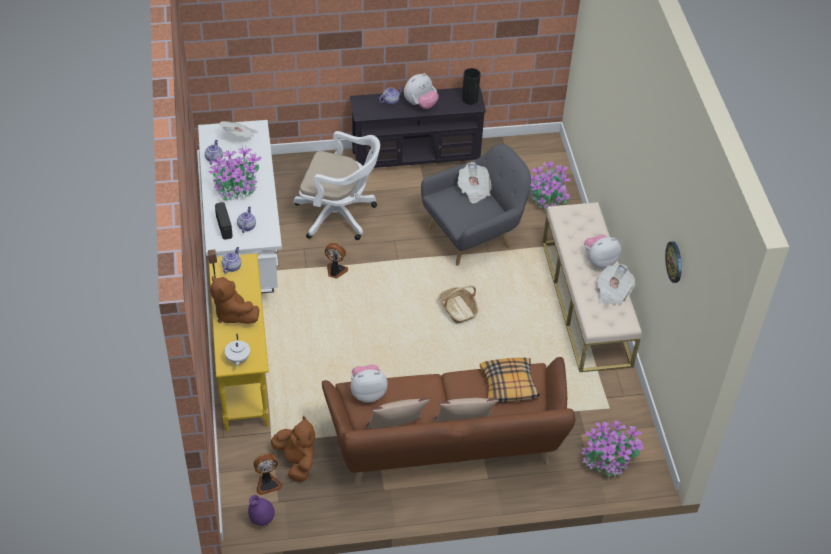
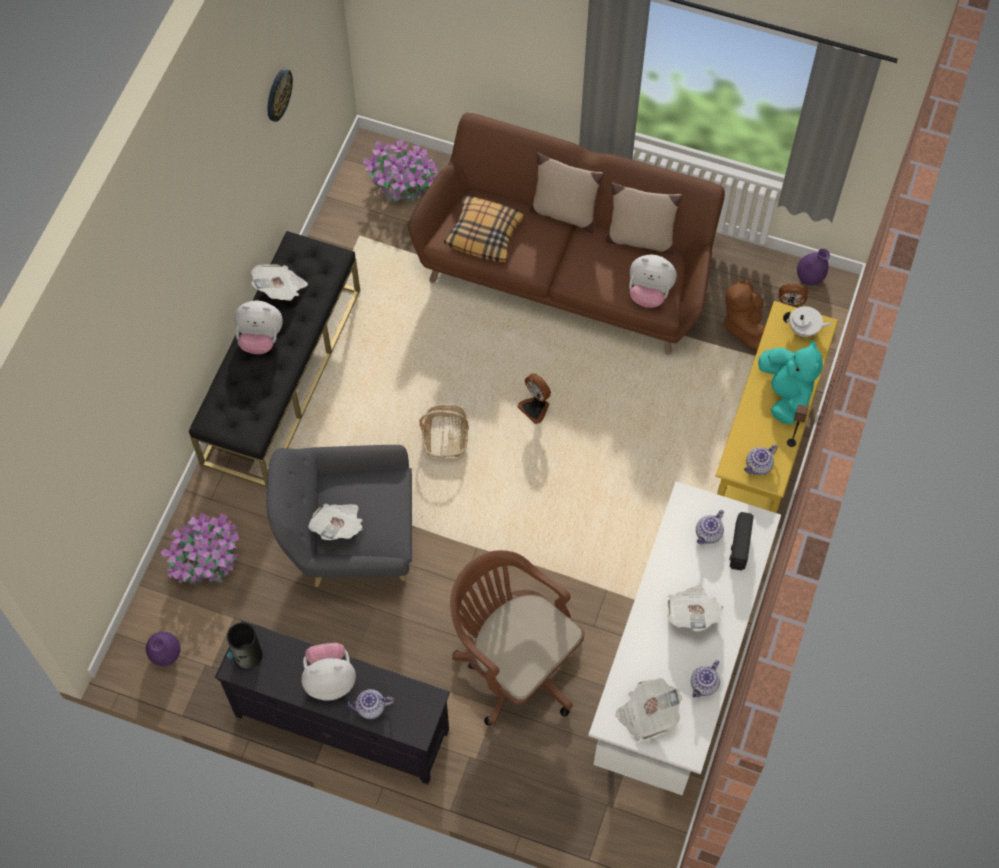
camera: 150 degrees left, 15 degrees up
potted plant [209,148,262,201] -> newspaper [667,585,723,632]
brown plush toy [210,276,259,324] -> turquoise plush toy [758,340,823,424]
white teapot [224,334,250,366] -> white teapot turned 75 degrees clockwise [783,306,832,337]
white office chair [294,131,380,240] -> brown office chair [450,550,584,725]
fan [325,243,348,279] -> fan moved to [517,373,551,424]
beige bench [542,202,642,372] -> black bench [189,231,360,487]
none -> purple vase [146,632,180,666]

